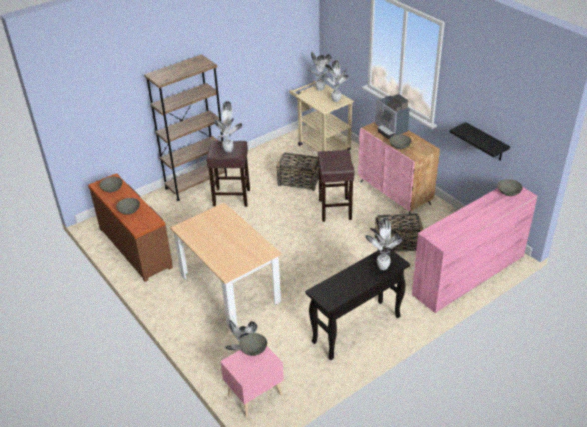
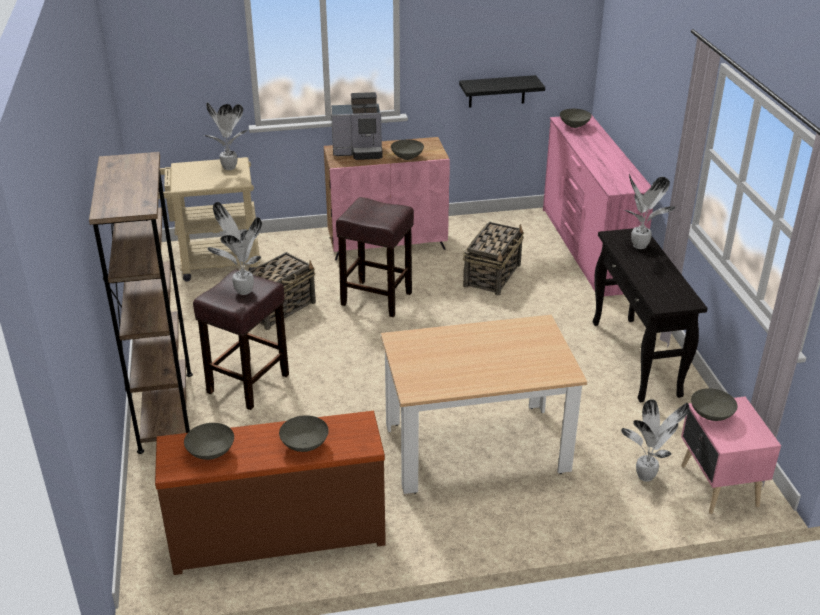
camera: 65 degrees left, 5 degrees down
potted plant [307,52,331,91] -> none

